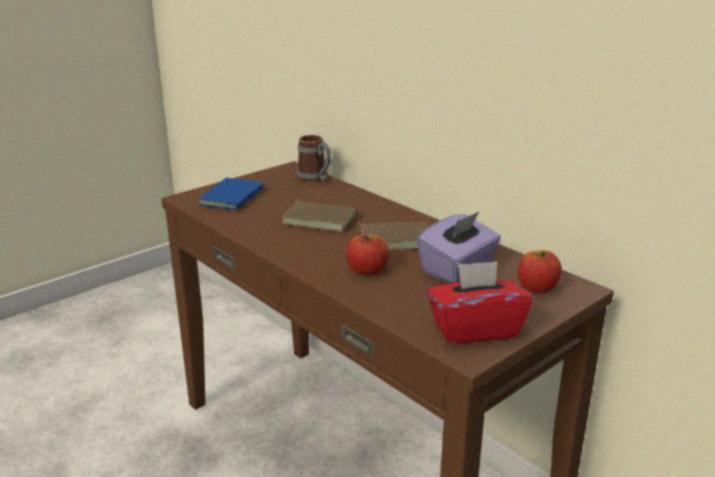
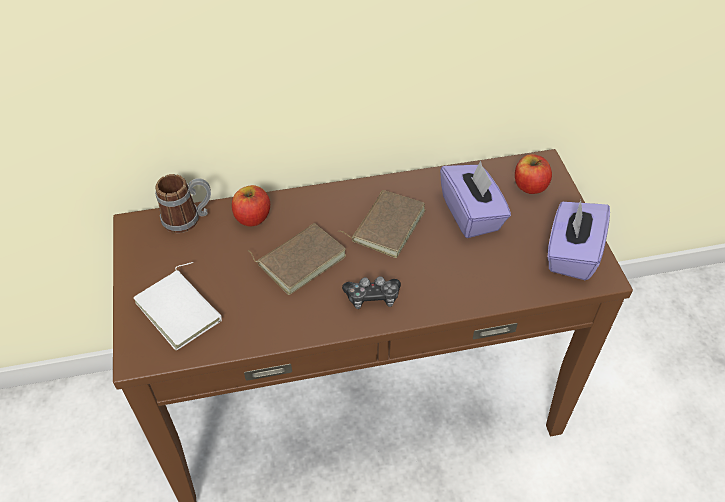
camera: 60 degrees left, 25 degrees up
blue book [199,178,275,210] -> white book [133,262,222,351]
apple [346,234,389,275] -> apple moved to [232,185,270,227]
red tissue box [427,261,533,344] -> purple tissue box [547,200,610,280]
none -> game controller [342,276,401,309]

